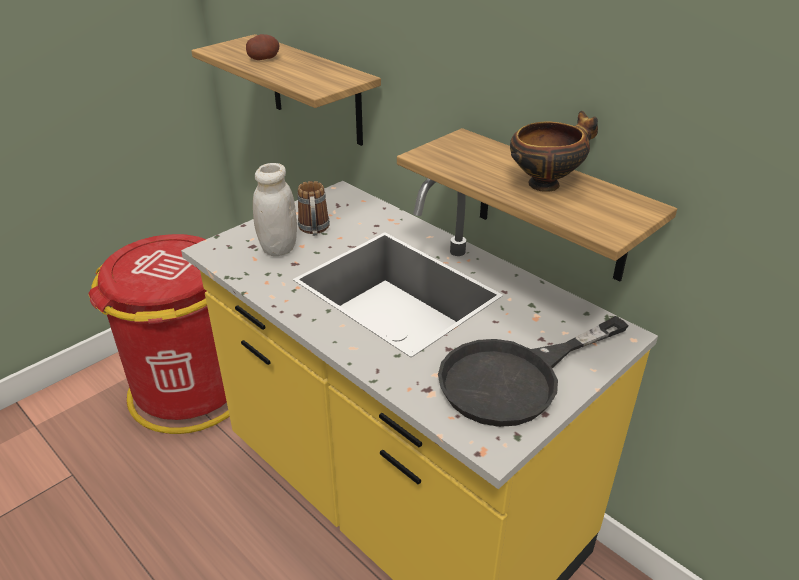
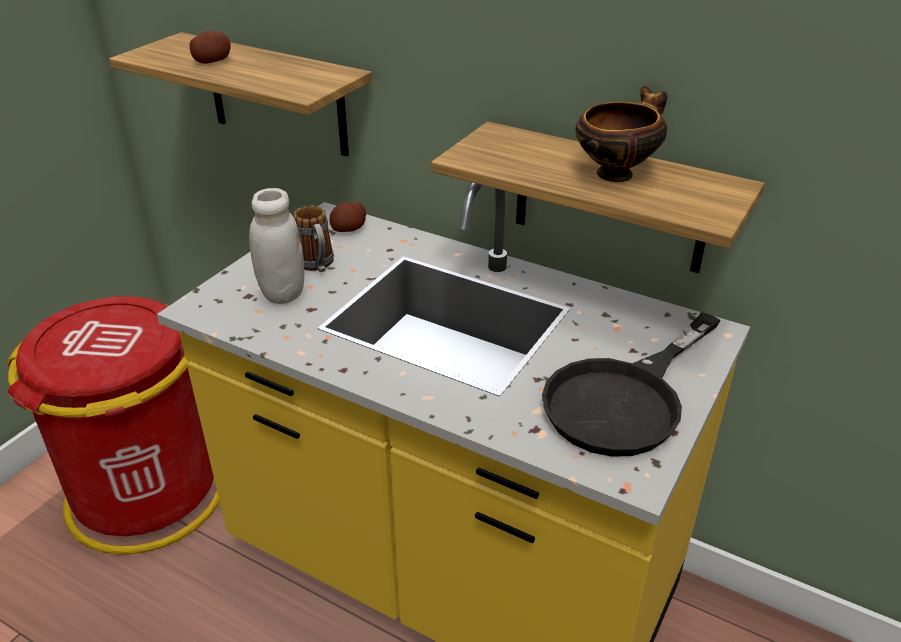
camera: 15 degrees left, 0 degrees up
none -> potato [330,202,366,232]

